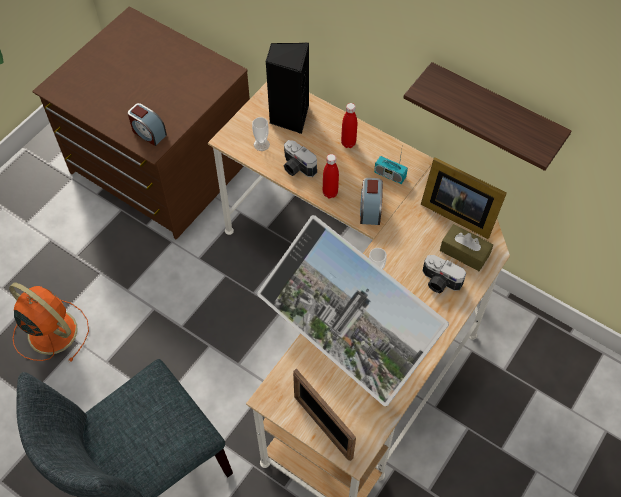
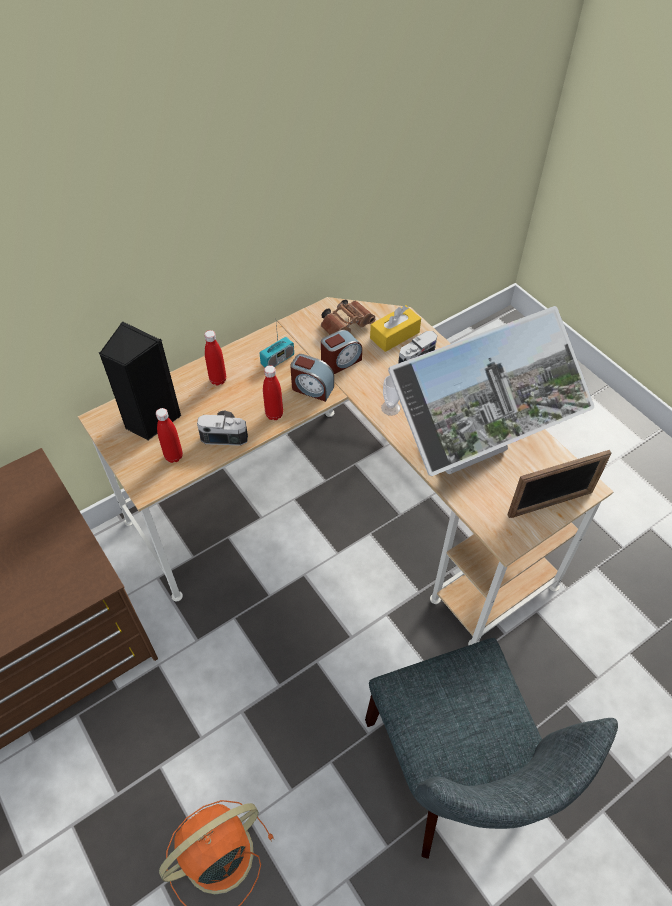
camera: 70 degrees left, 5 degrees down
alarm clock [128,103,167,146] -> alarm clock moved to [321,330,362,374]
cup [252,117,270,151] -> red bottle [156,408,183,463]
camera [284,140,317,177] -> camera turned 150 degrees counterclockwise [197,410,248,446]
shelf [404,62,571,171] -> none
picture frame [421,158,507,239] -> brown binoculars [321,300,375,335]
brown tissue box [440,224,493,271] -> yellow tissue box [370,305,421,352]

